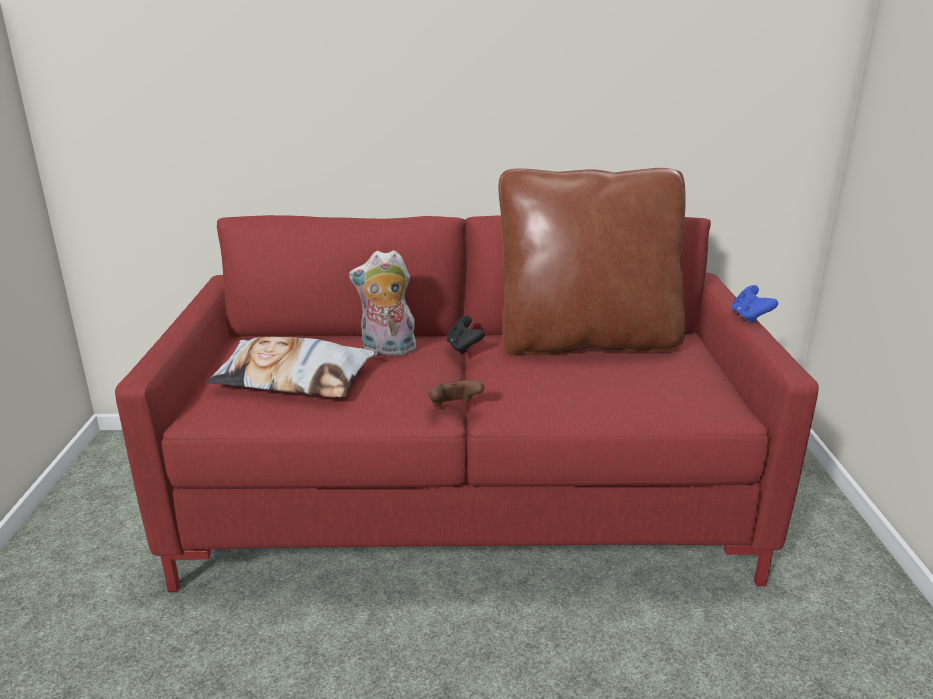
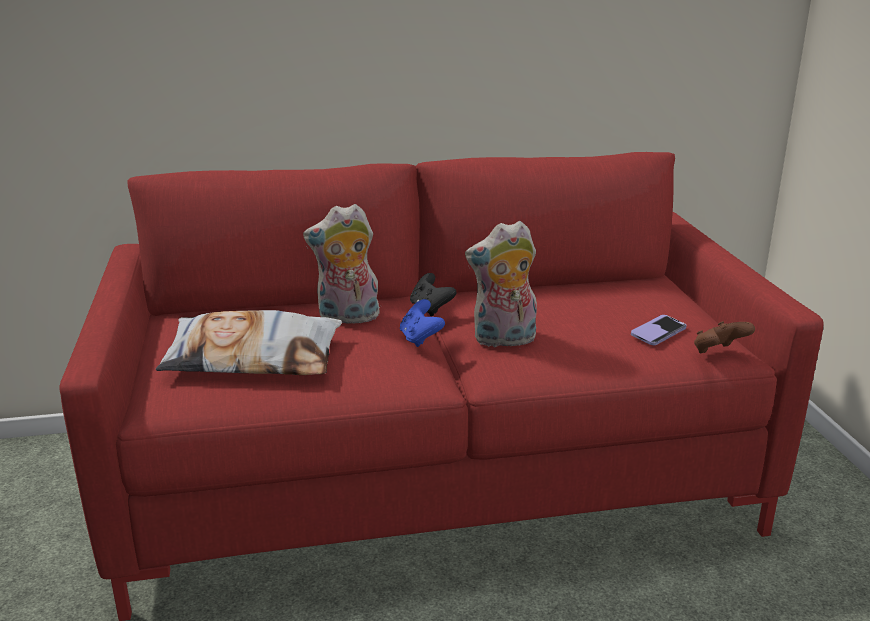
camera: 10 degrees left, 0 degrees up
brown game controller [428,378,484,407] -> brown game controller moved to [694,321,755,353]
brown pillow [499,168,686,355] -> none
blue game controller [732,285,778,323] -> blue game controller moved to [400,299,445,347]
none -> plush toy [465,221,537,347]
none -> phone [631,315,687,345]

